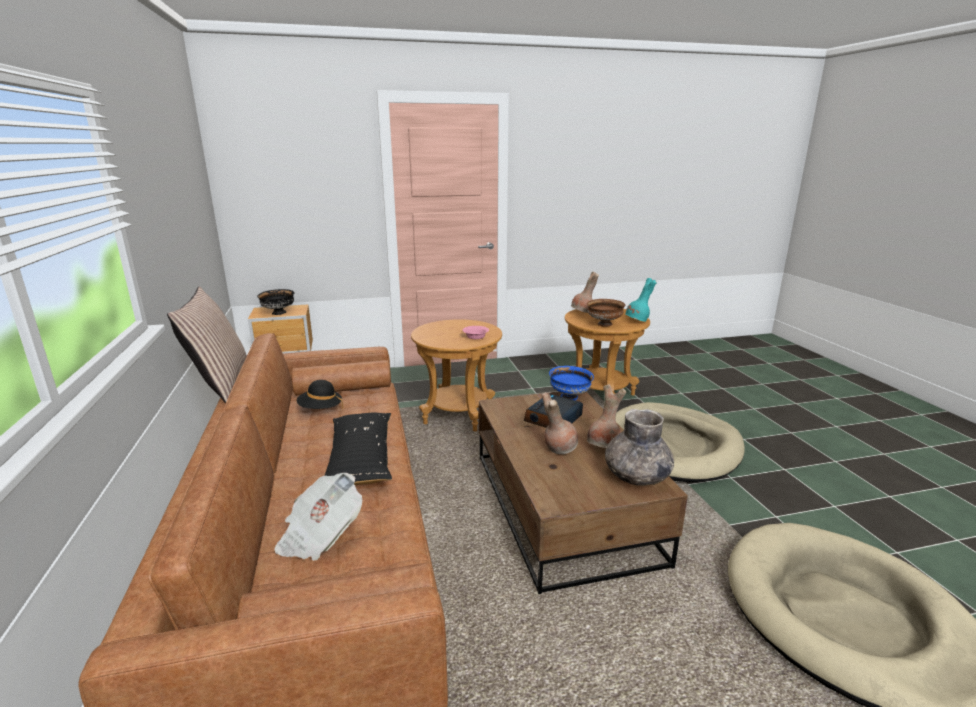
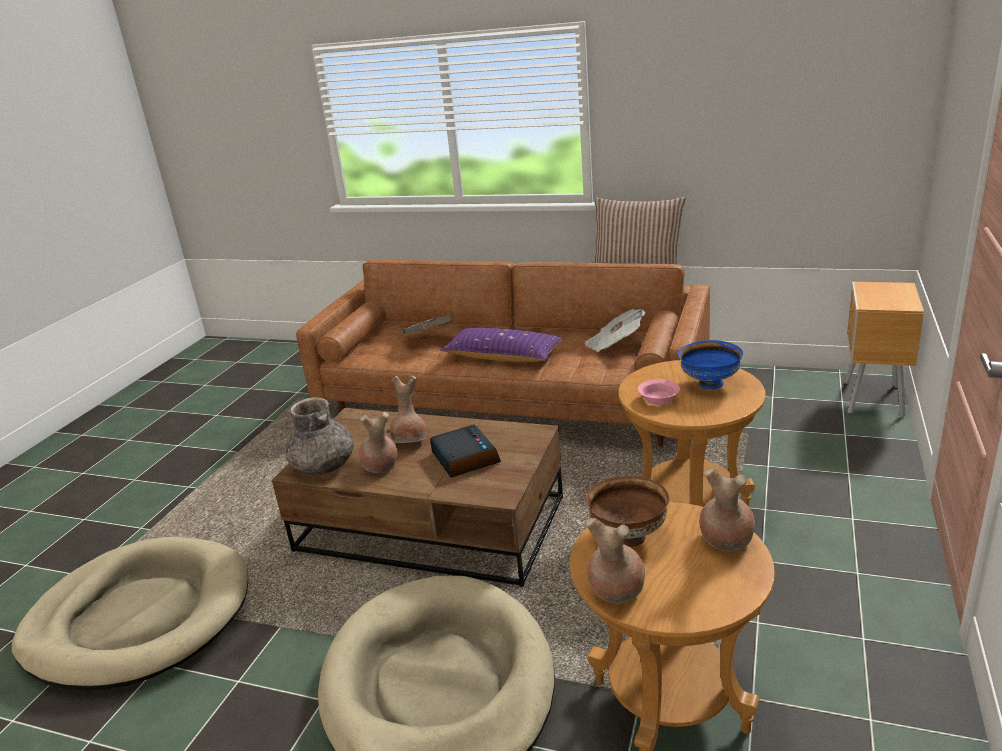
camera: 125 degrees right, 5 degrees up
black bowl [257,289,295,315] -> none
black hat [297,380,343,409] -> newspaper [585,309,645,352]
black pillow [324,413,392,485] -> purple pillow [440,328,563,362]
blue bowl [549,366,594,400] -> blue bowl moved to [678,340,743,389]
turquoise vase [626,278,657,322] -> brown vase [586,517,645,604]

